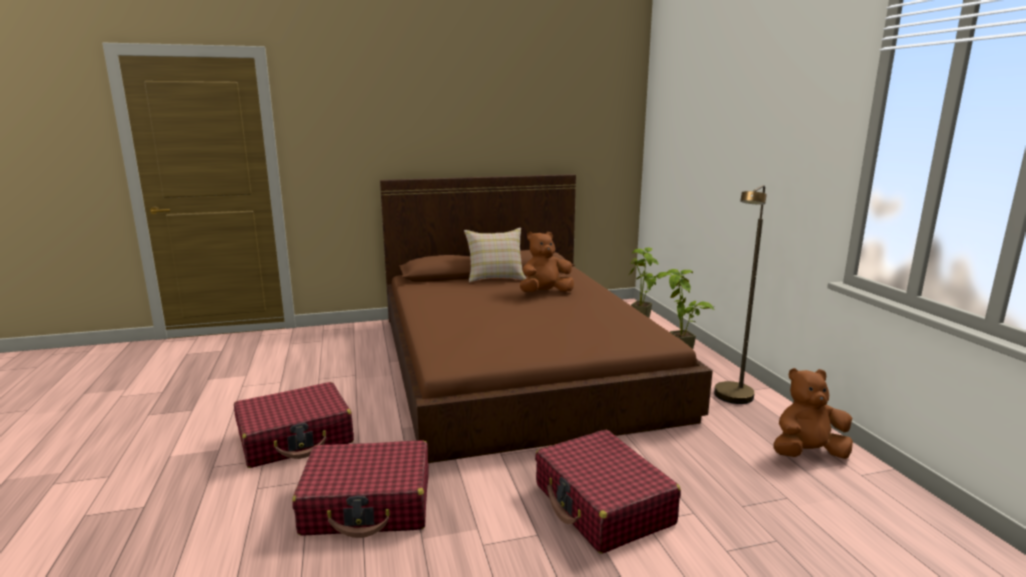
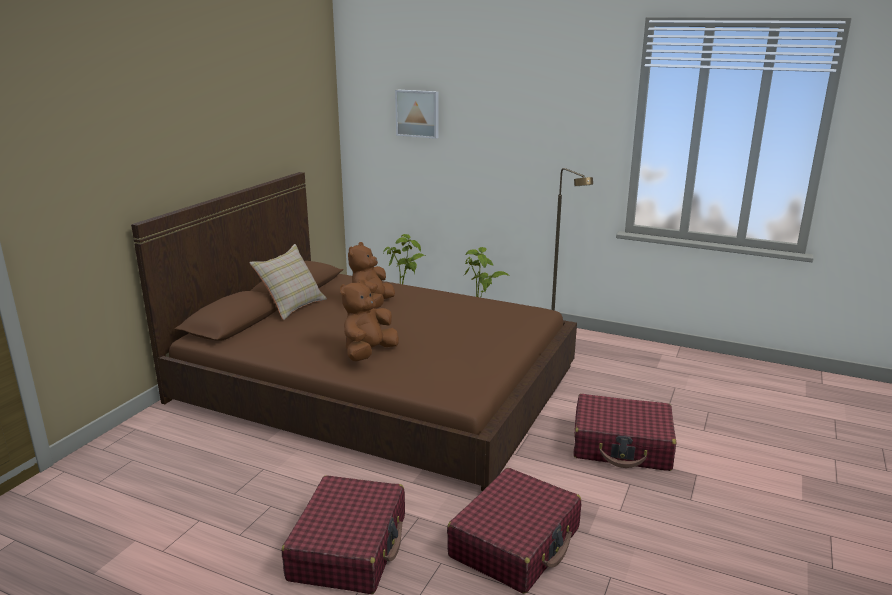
camera: 50 degrees left, 5 degrees up
brown plush toy [773,368,853,459] -> brown plush toy moved to [340,279,399,362]
none -> picture [395,90,438,139]

